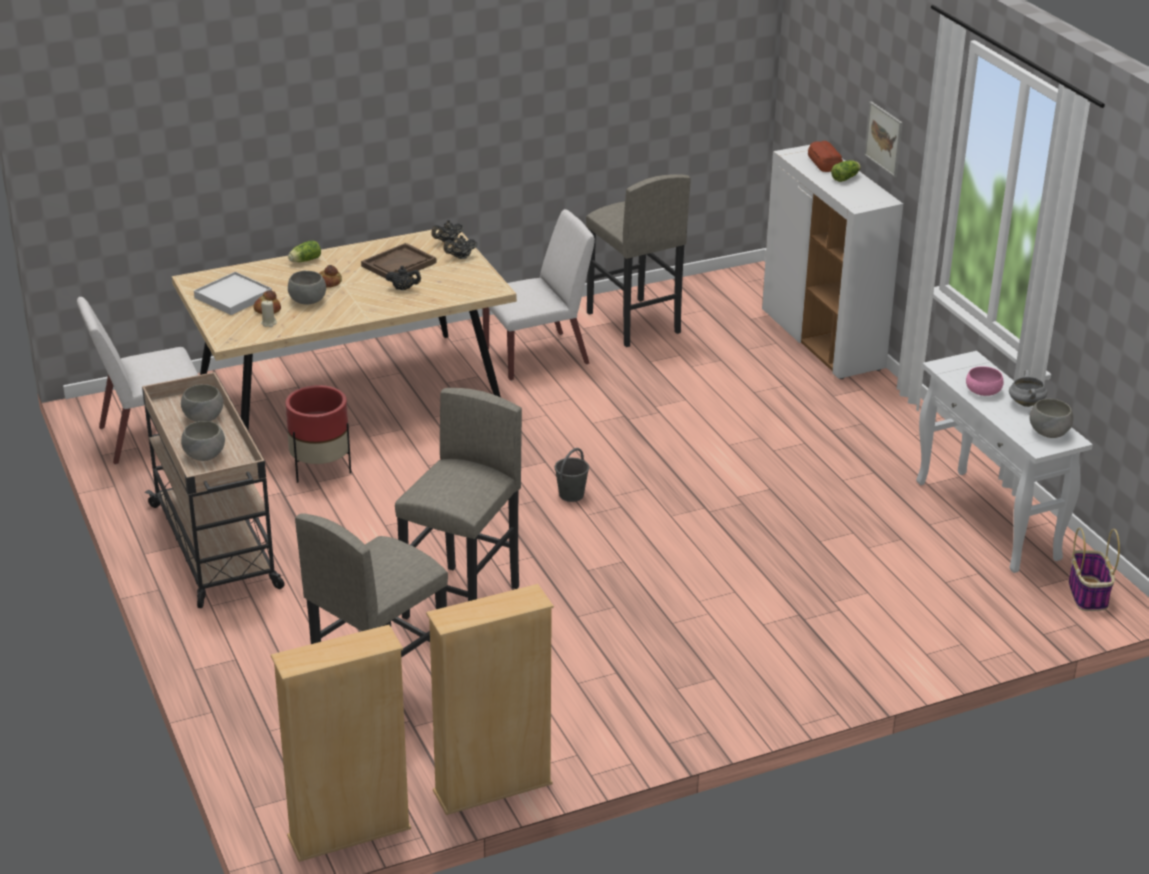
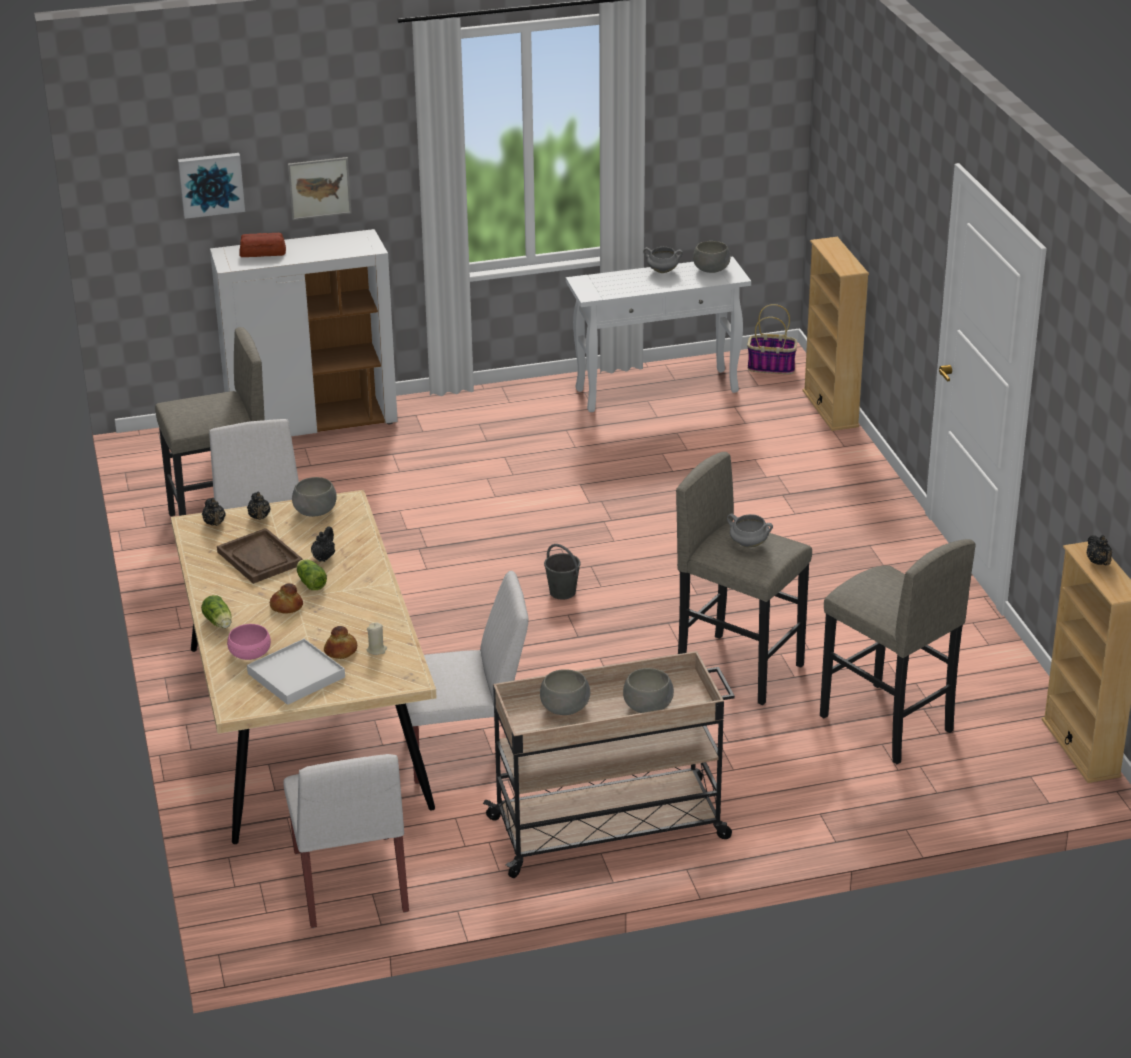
camera: 80 degrees left, 0 degrees up
red planter [285,385,351,483] -> white chair [406,571,528,784]
grey bowl [288,271,326,305] -> grey bowl moved to [292,477,337,517]
beige bookcase [426,584,554,815] -> beige bookcase moved to [803,237,869,431]
lettuce [831,160,861,182] -> lettuce moved to [297,559,327,590]
pink bowl [966,366,1004,396] -> pink bowl moved to [227,624,271,660]
none -> picture [178,153,245,219]
none -> grey cooking pot [727,513,773,548]
none -> black teapot [1087,535,1112,566]

